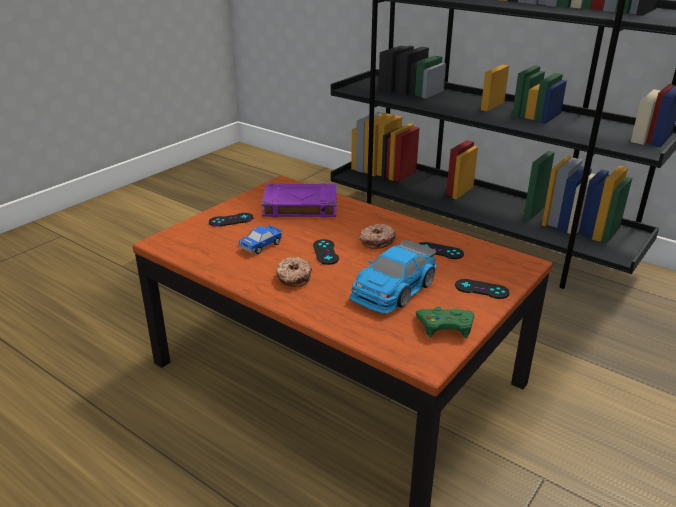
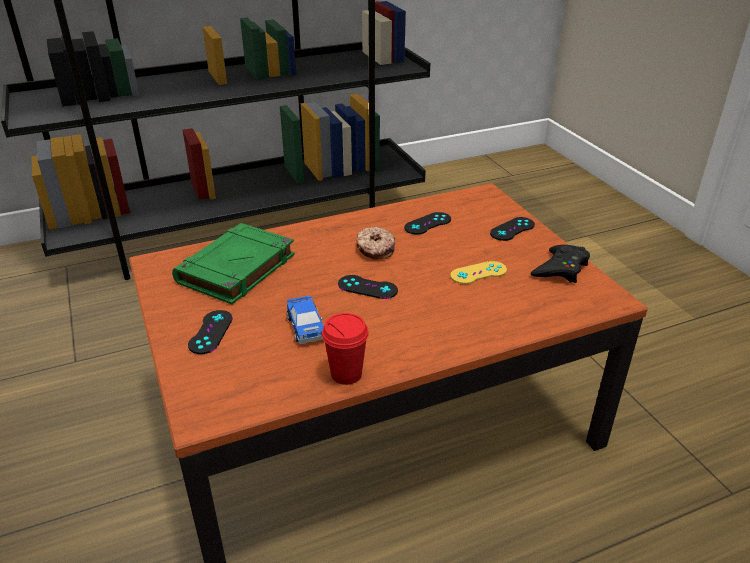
camera: 60 degrees left, 5 degrees up
purple book [261,183,337,218] -> green book [172,223,295,304]
donut [276,257,312,287] -> none
toy car [349,240,437,314] -> yellow game controller [450,261,507,284]
green game controller [416,307,474,338] -> black game controller [531,245,590,283]
none -> red cup [322,313,369,385]

